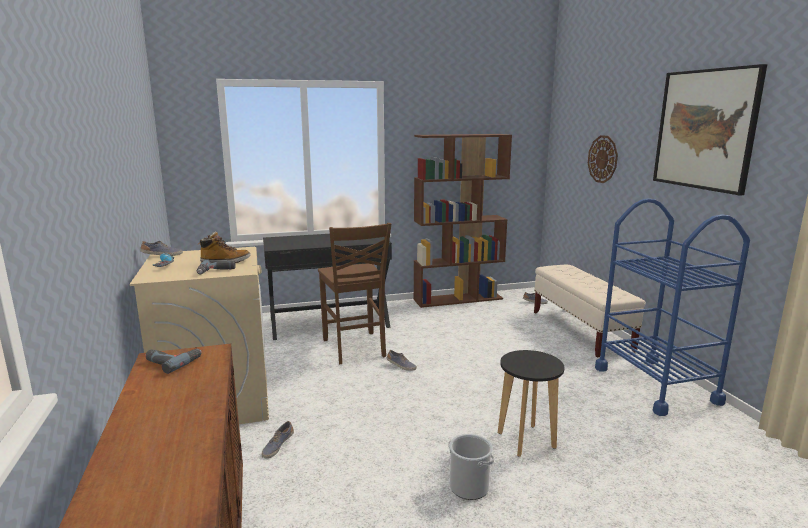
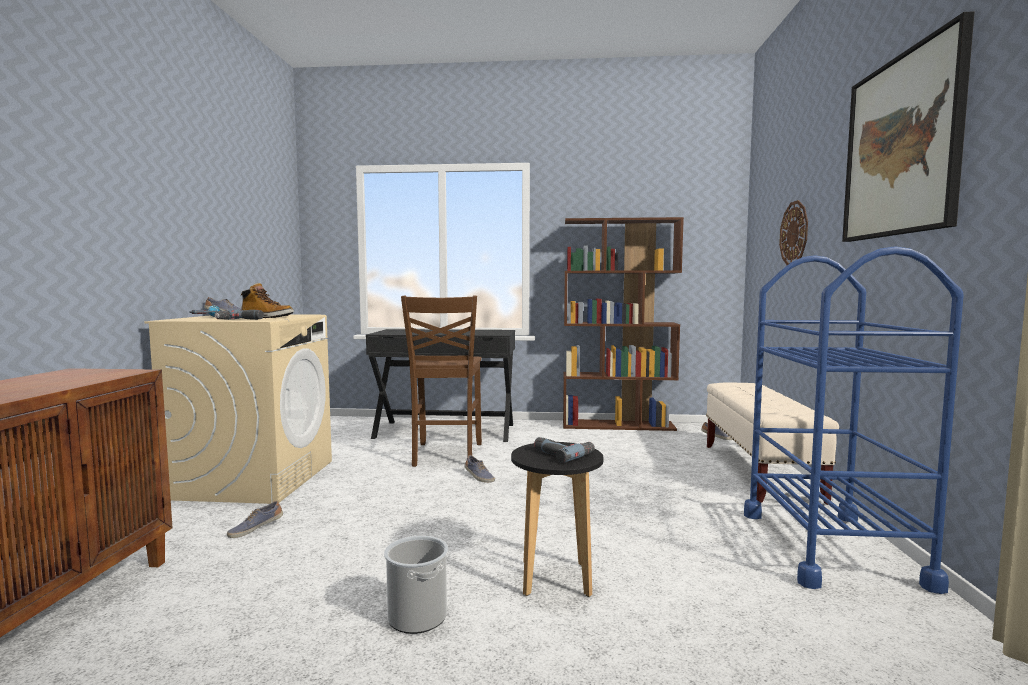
camera: 20 degrees right, 10 degrees down
power drill [145,348,202,374] -> power drill moved to [534,437,595,463]

